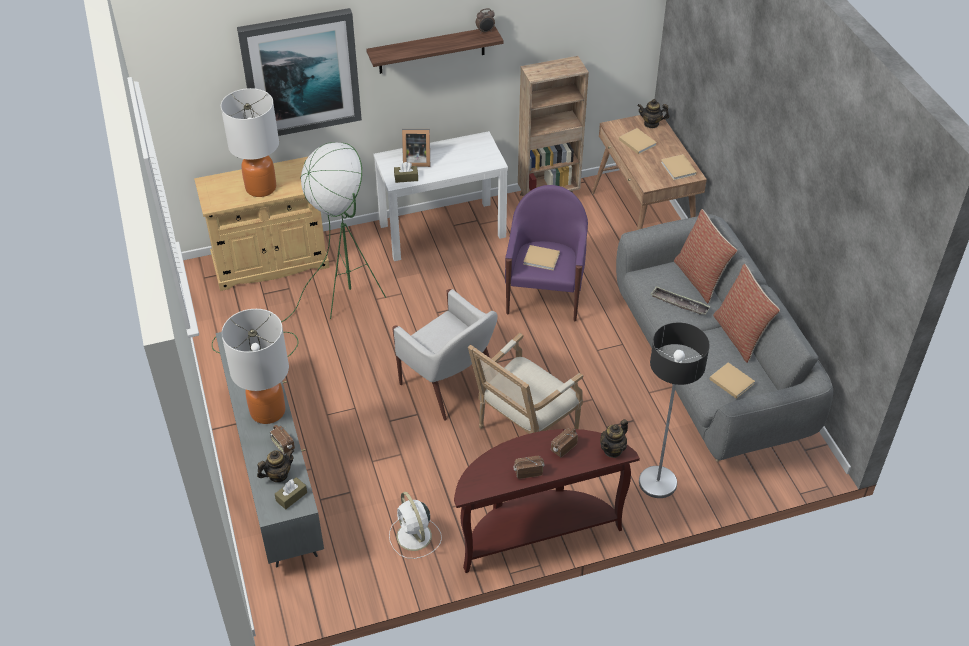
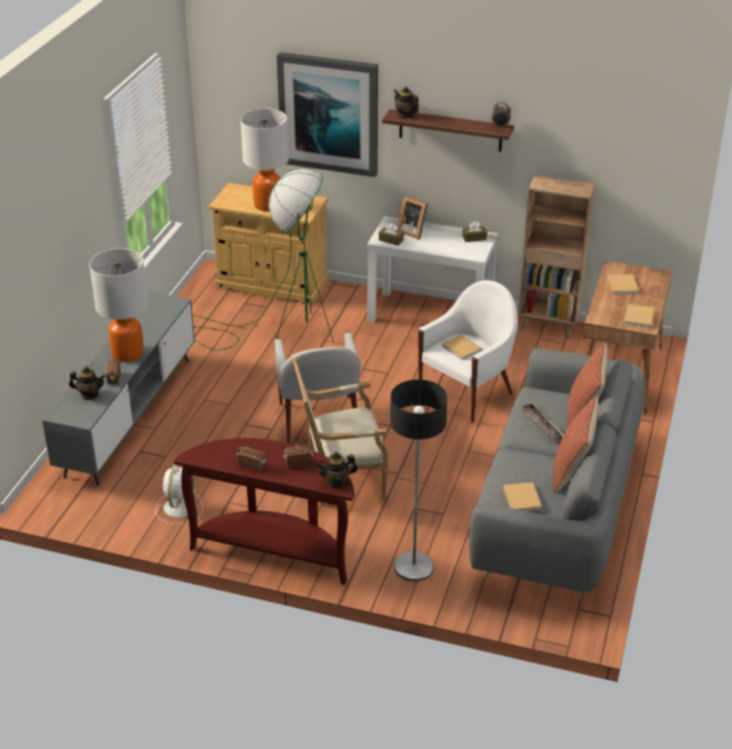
camera: 35 degrees right, 10 degrees down
brown tissue box [275,477,307,509] -> brown tissue box moved to [462,221,487,242]
purple armchair [505,185,588,321] -> white armchair [418,280,518,423]
teapot [637,99,669,128] -> teapot moved to [394,87,419,119]

